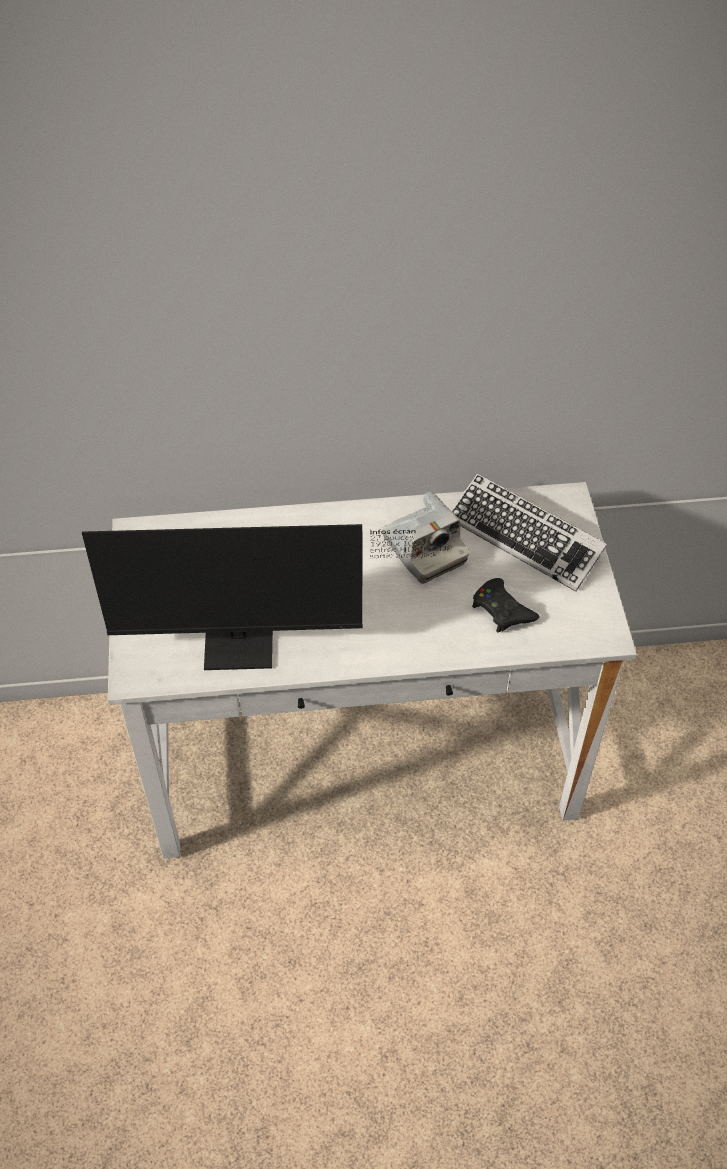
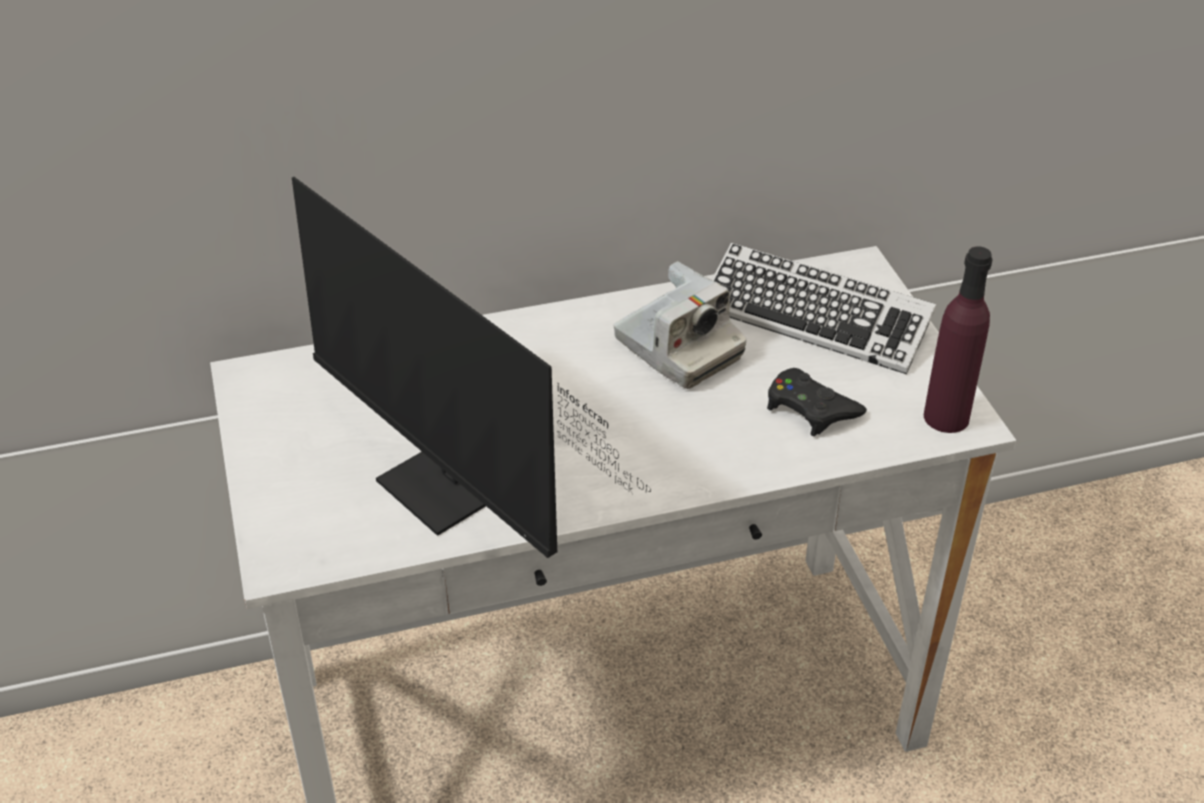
camera: 10 degrees left, 10 degrees down
monitor [82,524,452,670] -> monitor turned 60 degrees clockwise [292,177,651,558]
none -> purple bottle [924,247,993,433]

